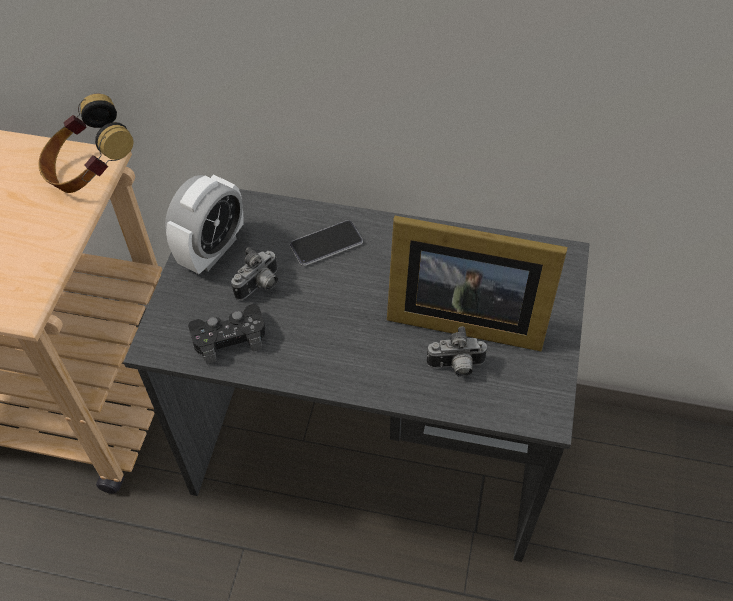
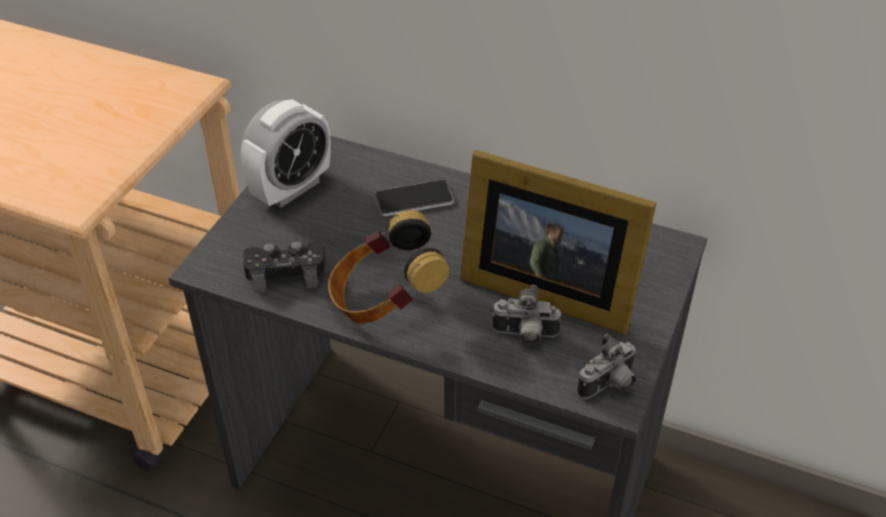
camera: 10 degrees right, 10 degrees down
headphones [38,94,133,193] -> headphones moved to [328,210,449,324]
camera [231,247,278,300] -> camera moved to [577,333,636,399]

